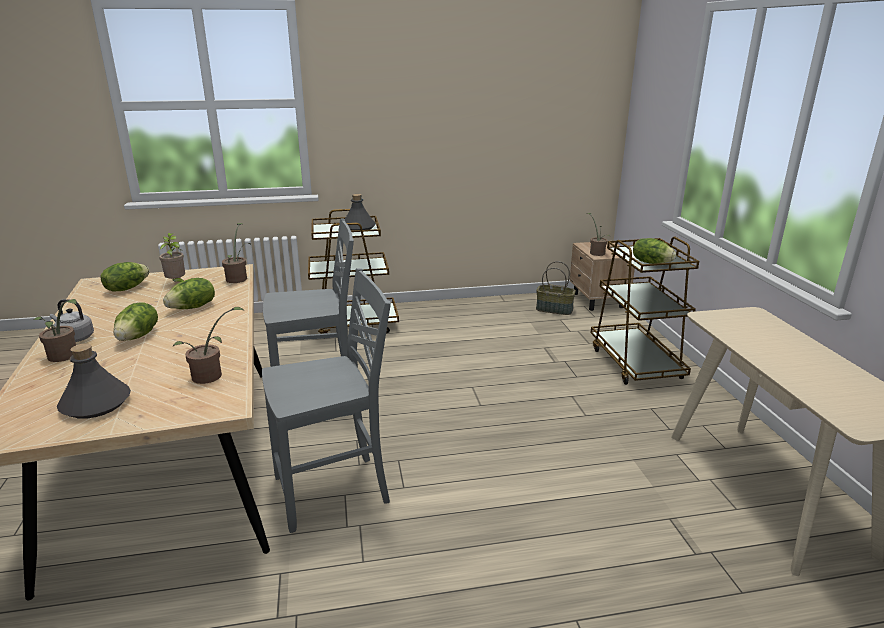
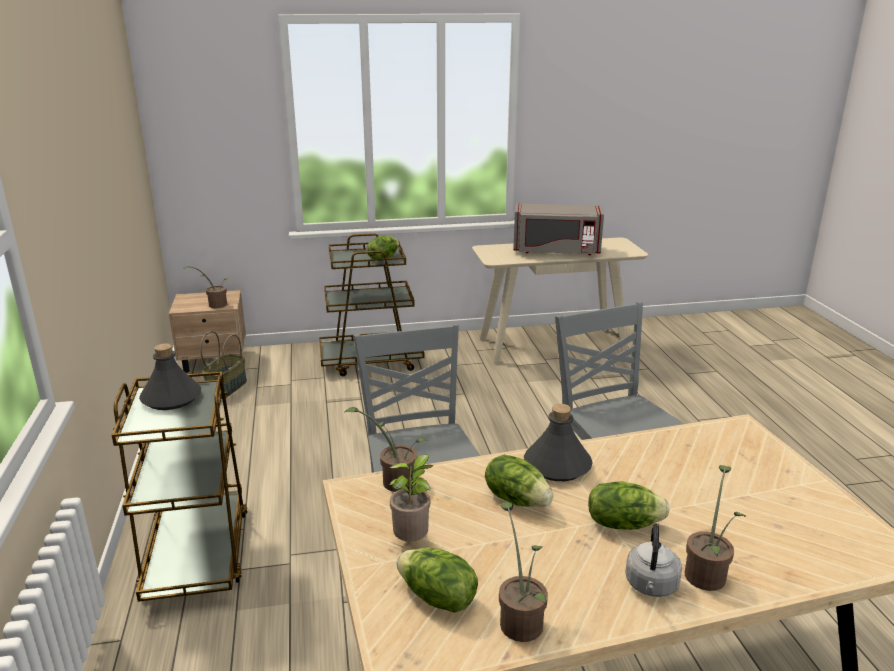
camera: 90 degrees left, 0 degrees up
grey bottle [57,343,131,419] -> grey bottle moved to [524,404,593,481]
potted plant [173,307,245,384] -> potted plant moved to [499,502,548,642]
none -> grey microwave [513,203,604,255]

